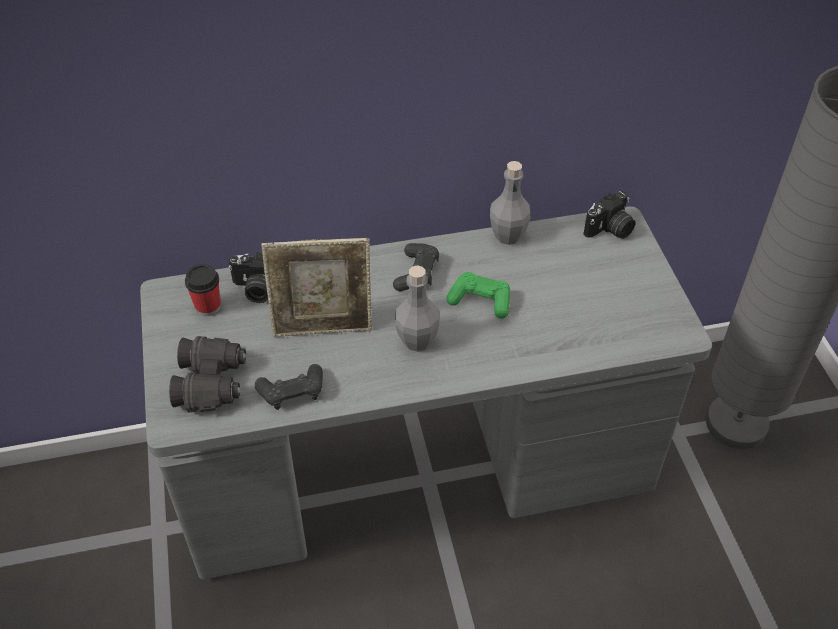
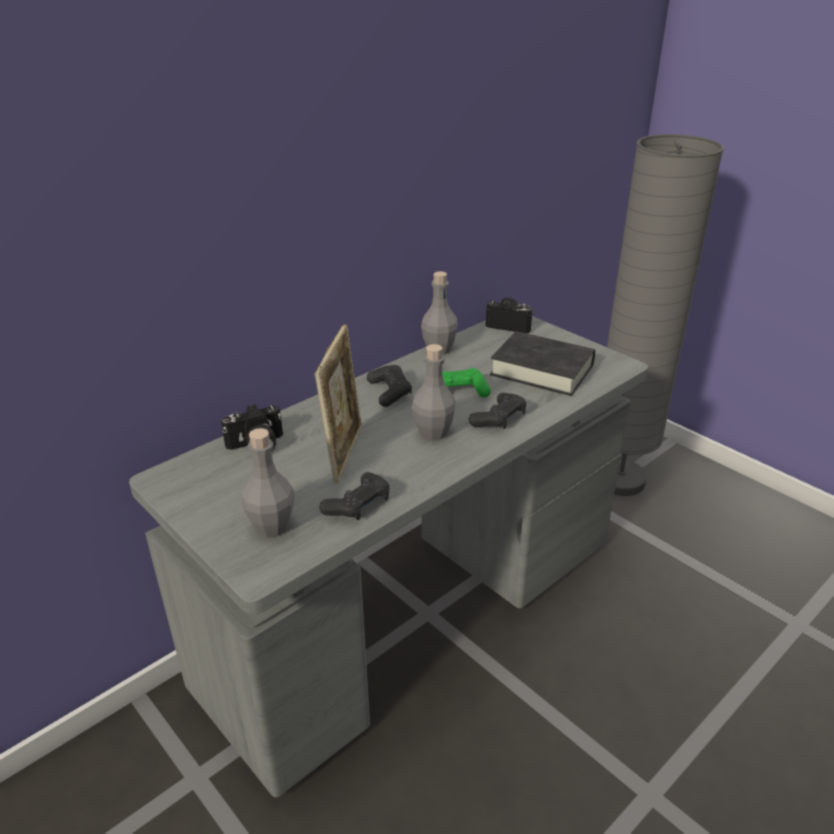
camera: 30 degrees left, 15 degrees down
black binoculars [169,336,246,412] -> grey bottle [241,428,295,538]
cup [185,264,221,316] -> none
picture frame [261,238,372,337] -> picture frame turned 45 degrees counterclockwise [315,324,362,483]
camera [583,191,636,239] -> camera turned 90 degrees counterclockwise [485,298,534,333]
none -> black game controller [469,393,526,429]
none -> black book [490,331,595,396]

